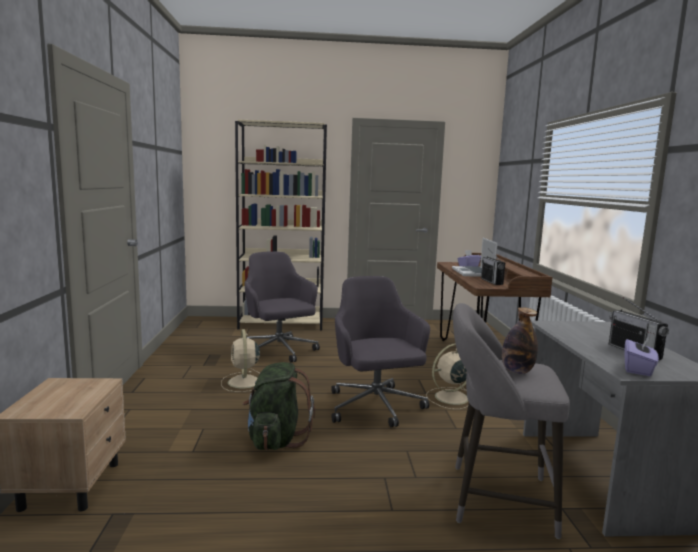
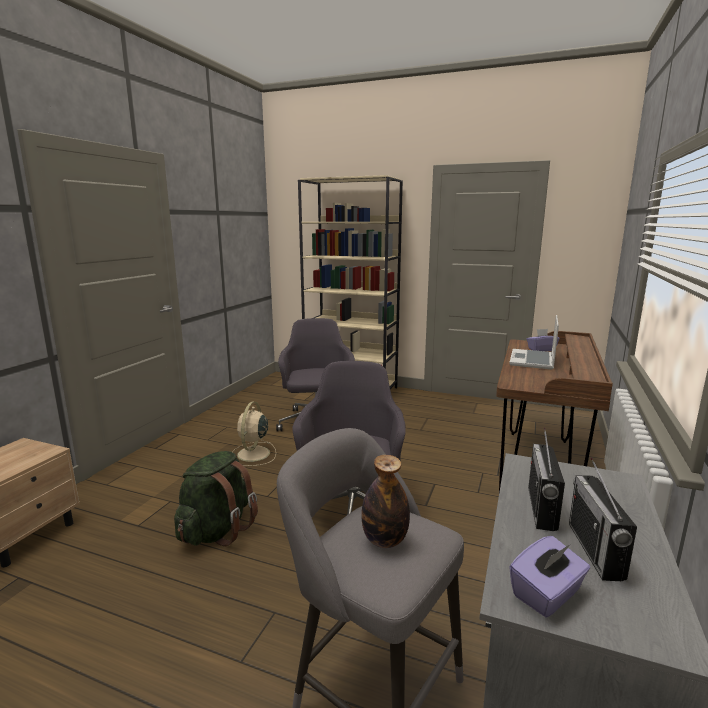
camera: 25 degrees right, 5 degrees up
beige fan [426,343,468,409] -> none
radio [481,248,505,285] -> radio moved to [528,428,565,531]

